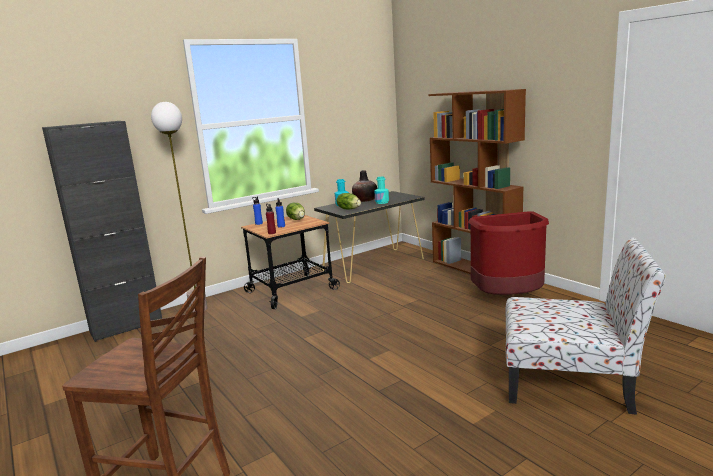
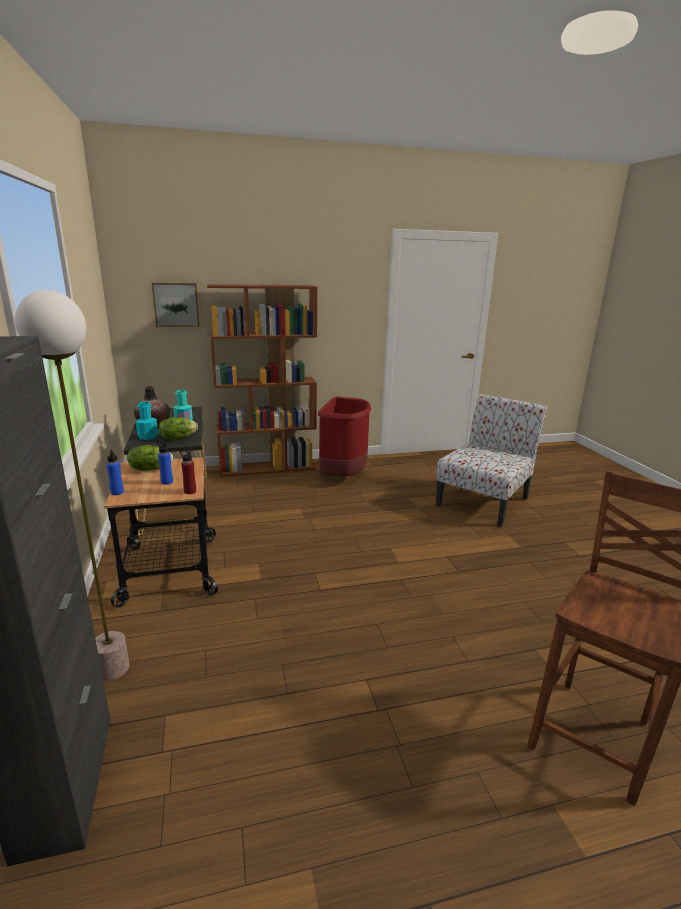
camera: 70 degrees left, 5 degrees up
none -> picture [152,283,199,327]

